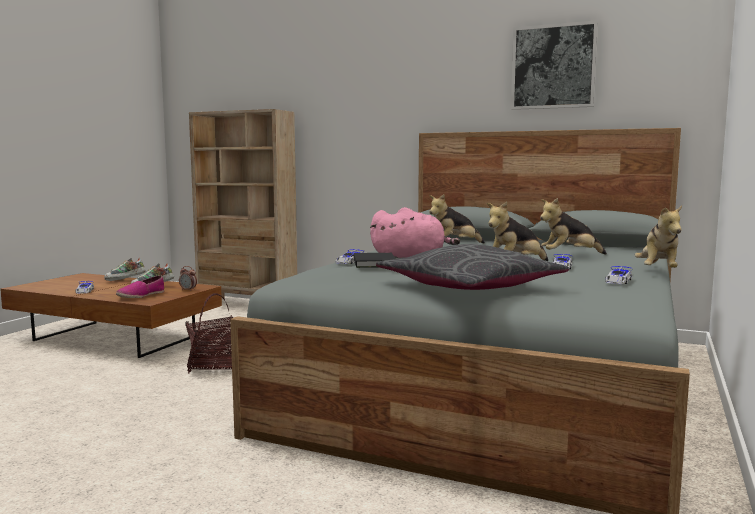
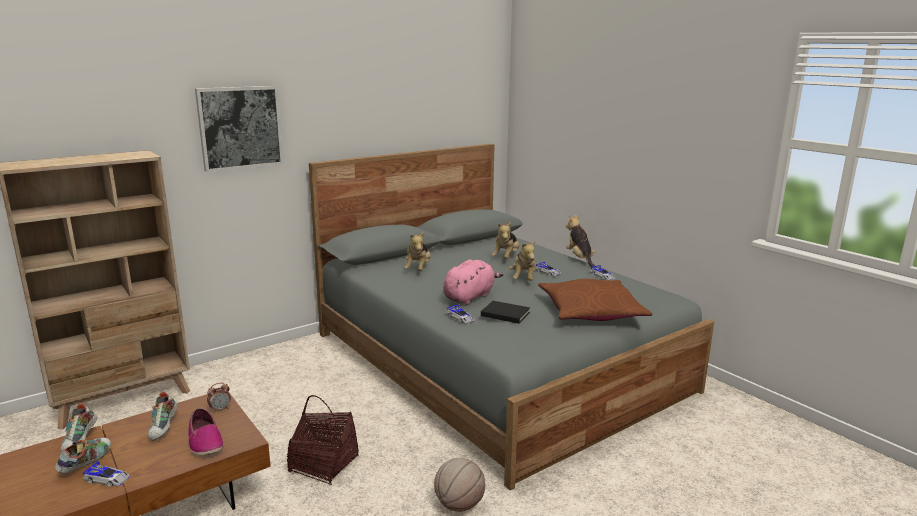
camera: 60 degrees left, 10 degrees up
grey pillow [376,244,569,290] -> brown pillow [538,279,652,321]
picture [511,20,598,110] -> picture moved to [195,86,284,172]
plush toy [635,205,682,268] -> plush toy turned 150 degrees counterclockwise [566,214,595,268]
none -> shoe [55,438,111,473]
none -> basketball [434,458,485,512]

